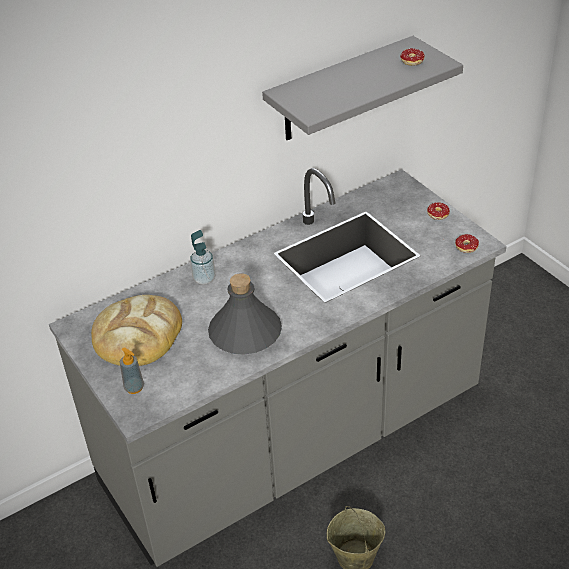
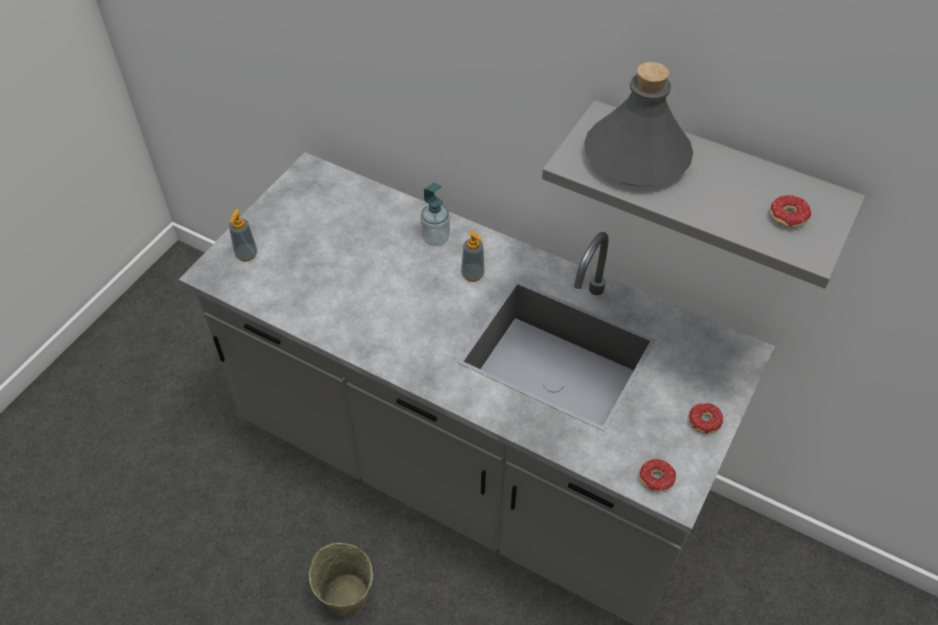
camera: 60 degrees right, 10 degrees up
bread [91,295,182,366] -> none
grey bottle [208,273,282,355] -> grey bottle moved to [584,62,693,186]
none -> soap dispenser [461,230,485,282]

